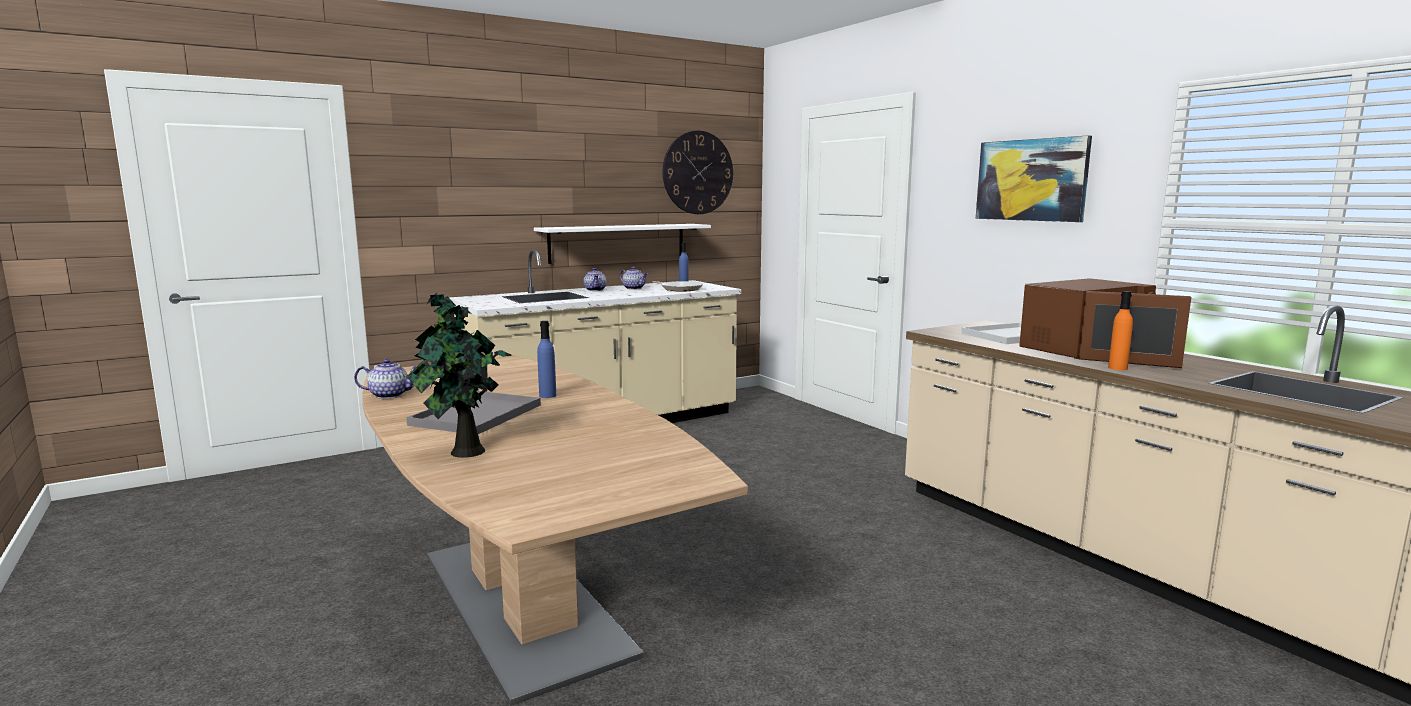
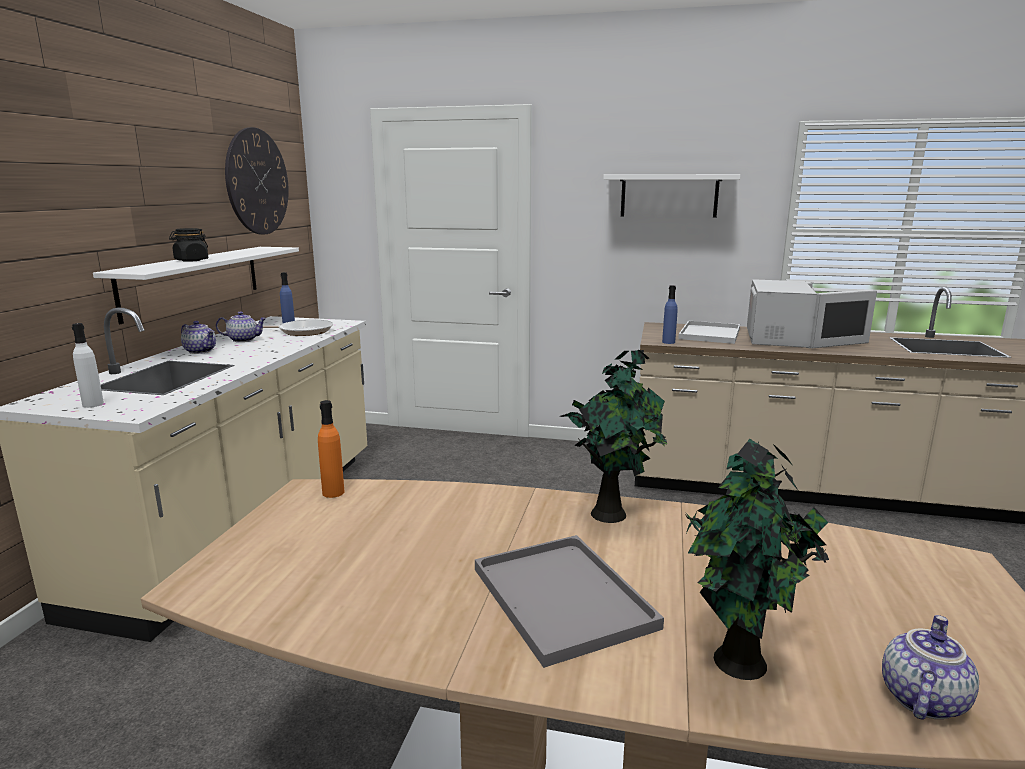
camera: 45 degrees left, 5 degrees up
teapot [354,359,417,399] -> teapot moved to [882,615,979,720]
blue bottle [537,321,556,398] -> blue bottle moved to [662,285,678,344]
picture [976,135,1092,222] -> white shelf [603,174,741,218]
brown microwave [1019,278,1191,368] -> white microwave [747,279,877,348]
orange bottle [1108,291,1133,370] -> orange bottle moved to [318,400,344,498]
none -> white bottle [72,323,104,408]
none -> black jar [169,228,208,262]
none -> potted plant [560,349,667,523]

